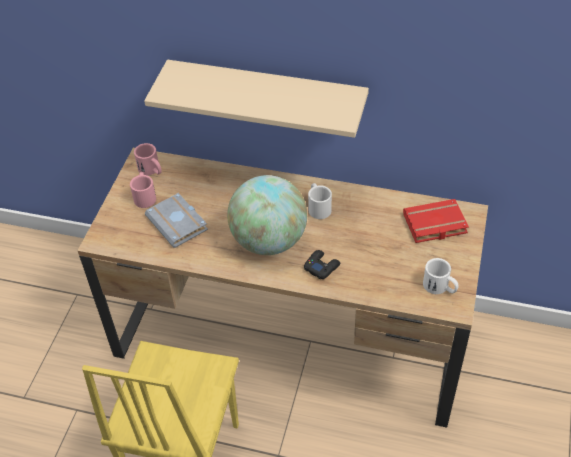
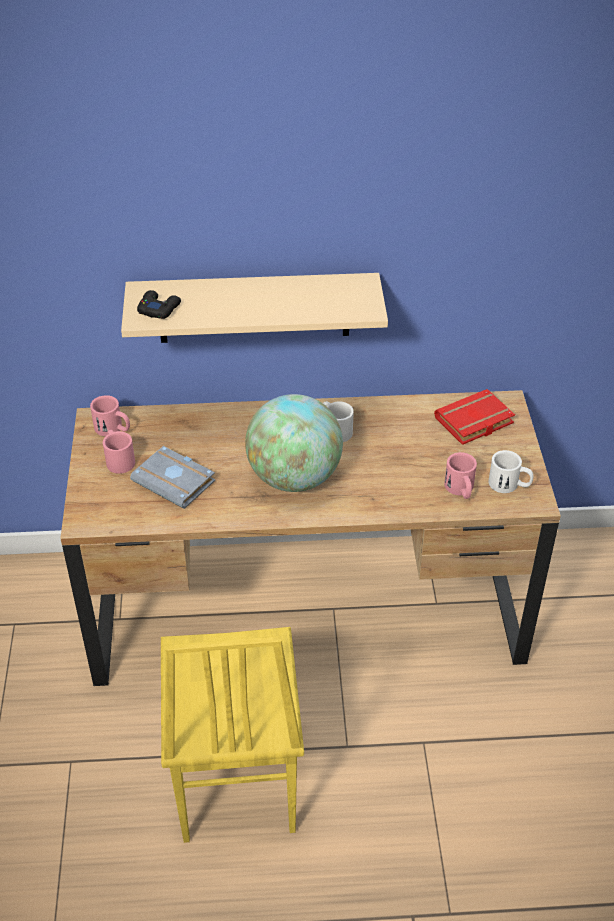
camera: 20 degrees left, 5 degrees down
black game controller [304,250,340,280] -> black game controller moved to [137,290,181,319]
none -> pink mug [444,452,477,499]

